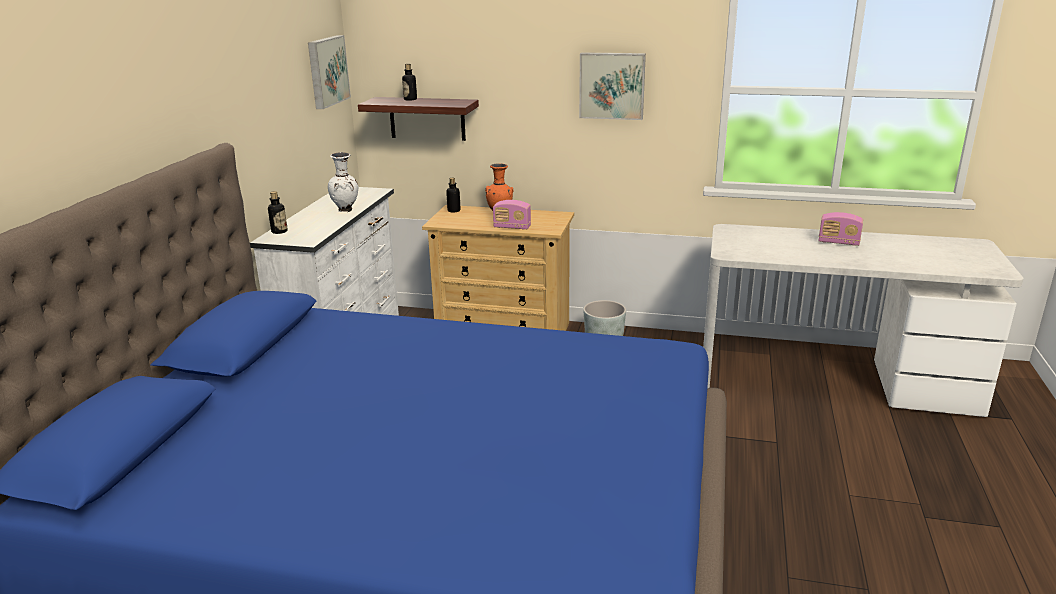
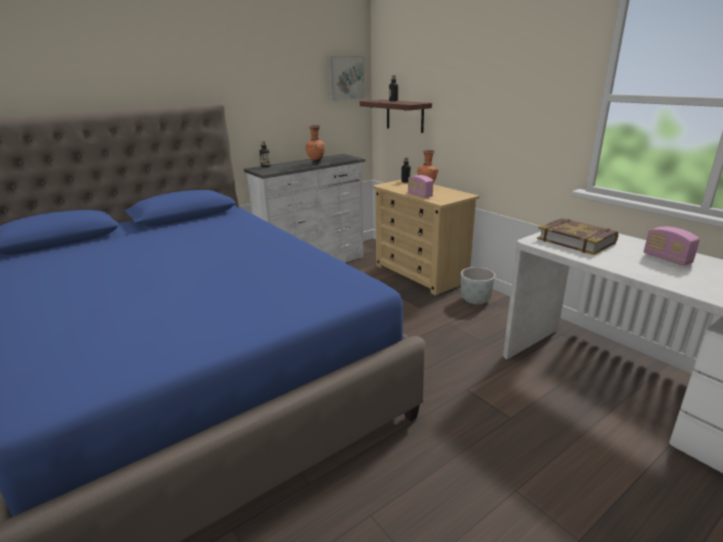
camera: 40 degrees right, 0 degrees up
white vase [328,152,358,212] -> orange vase [306,125,325,164]
picture [579,52,646,120] -> none
none -> book [537,218,618,255]

